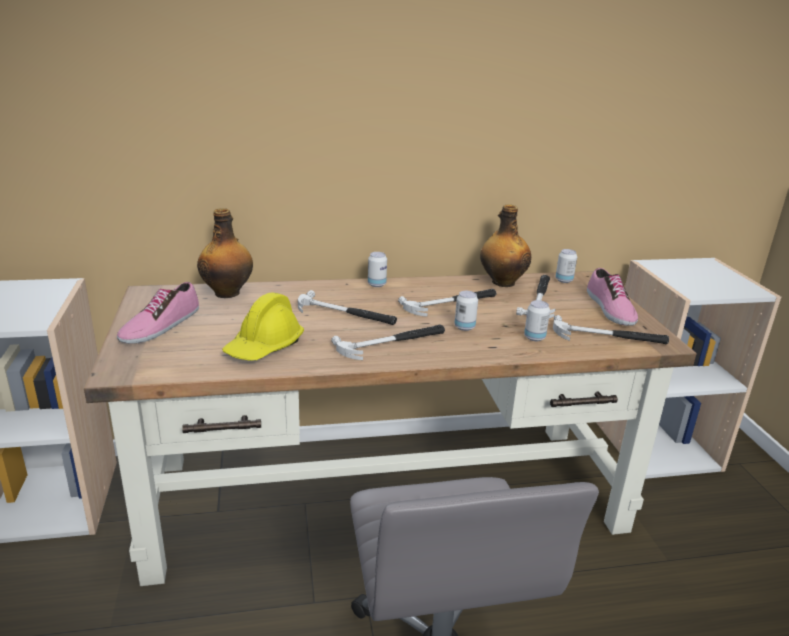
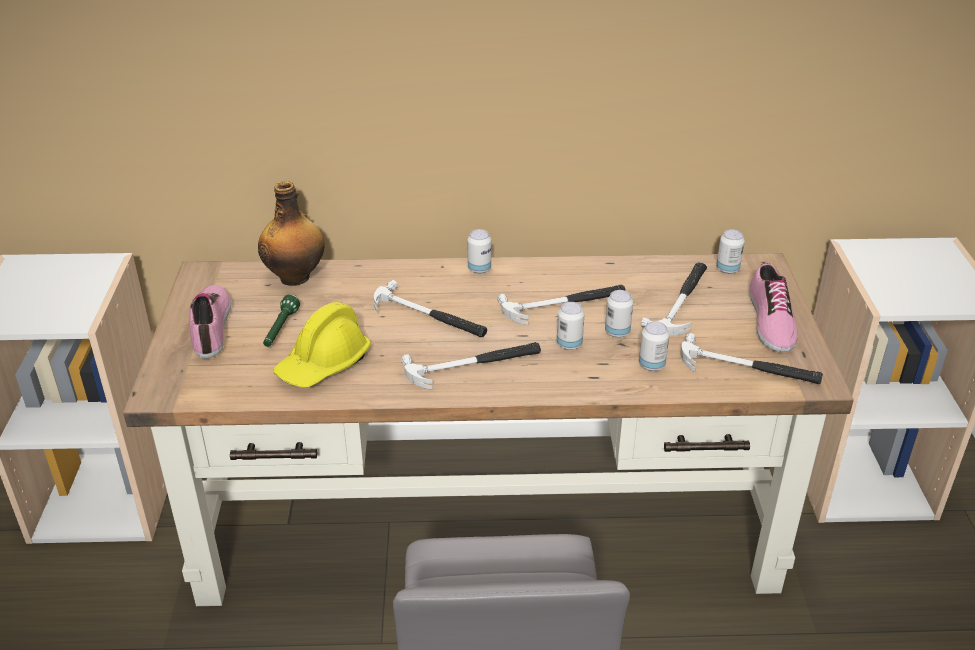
camera: 10 degrees right, 10 degrees up
shoe [117,282,199,344] -> shoe turned 135 degrees clockwise [189,285,231,359]
bottle [480,204,531,287] -> none
none -> green flashlight [263,294,300,347]
none -> can [605,290,633,338]

